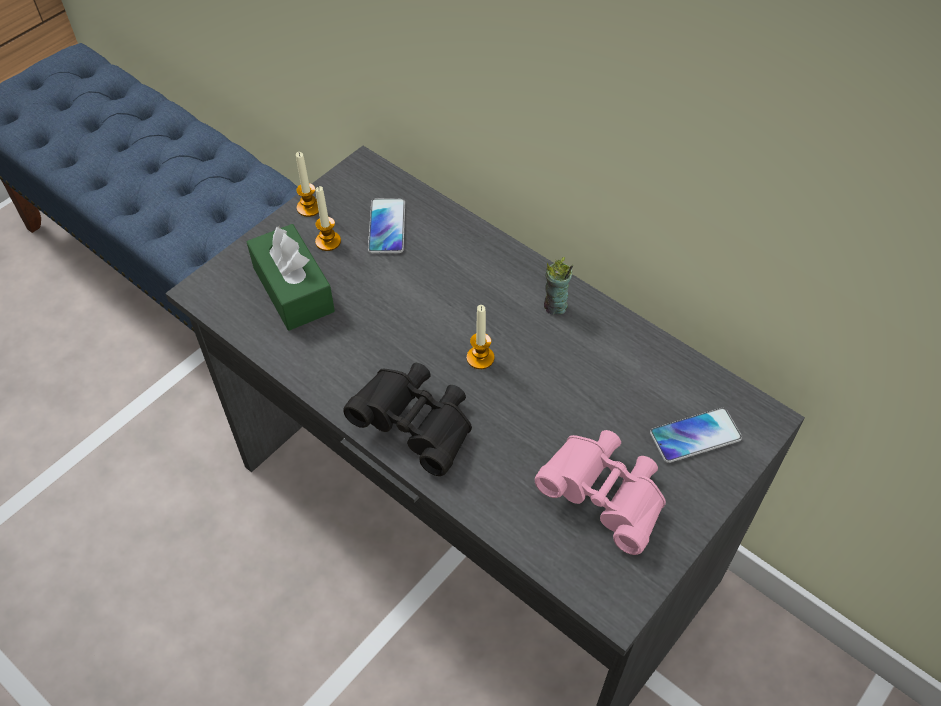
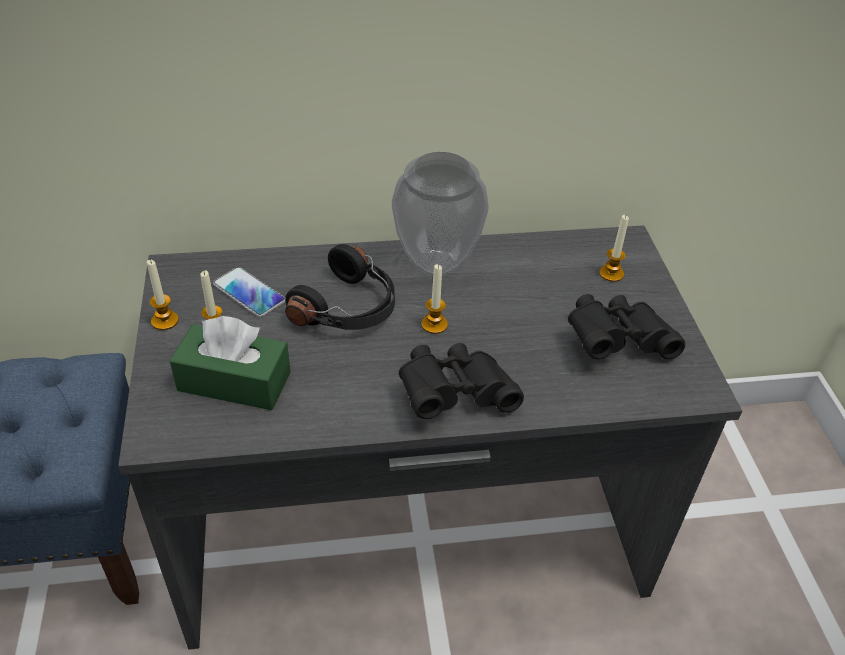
camera: 50 degrees left, 10 degrees down
pink binoculars [535,430,666,555] -> black binoculars [568,294,685,359]
cup [544,257,573,315] -> vase [392,152,489,275]
phone [650,408,742,463] -> candle [599,215,629,282]
none -> black headphones [285,244,395,330]

